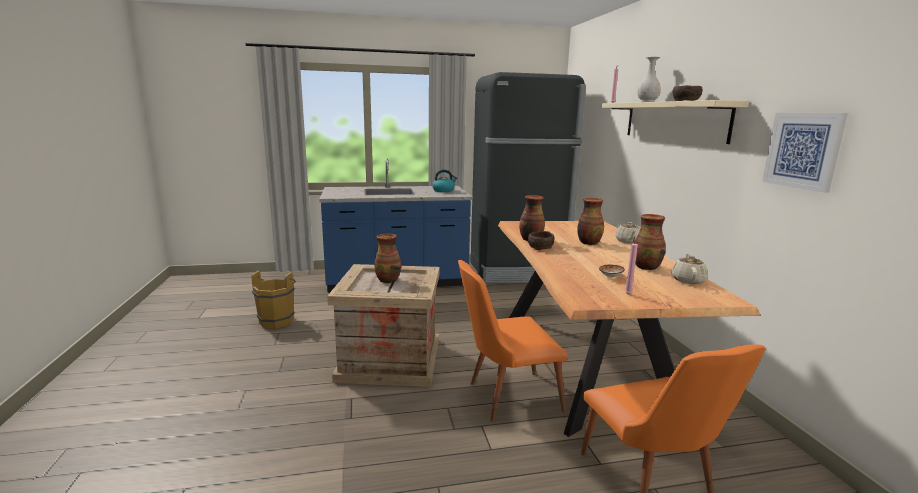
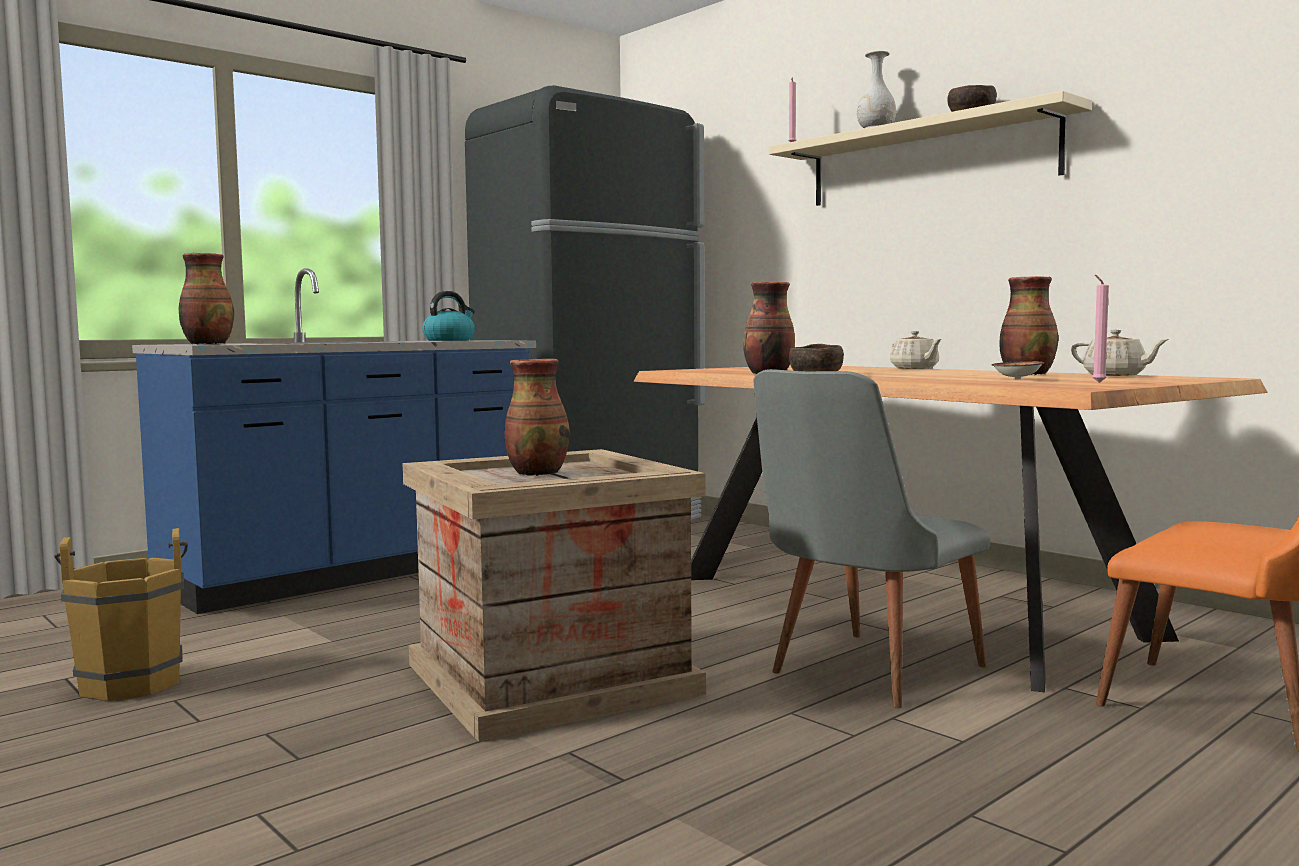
camera: 30 degrees left, 10 degrees down
orange chair [458,260,568,422] -> grey chair [753,369,991,708]
vase [577,198,604,245] -> vase moved to [179,253,234,344]
beige teapot [671,253,708,284] -> beige teapot turned 150 degrees clockwise [1071,330,1169,376]
picture [762,113,848,193] -> none

